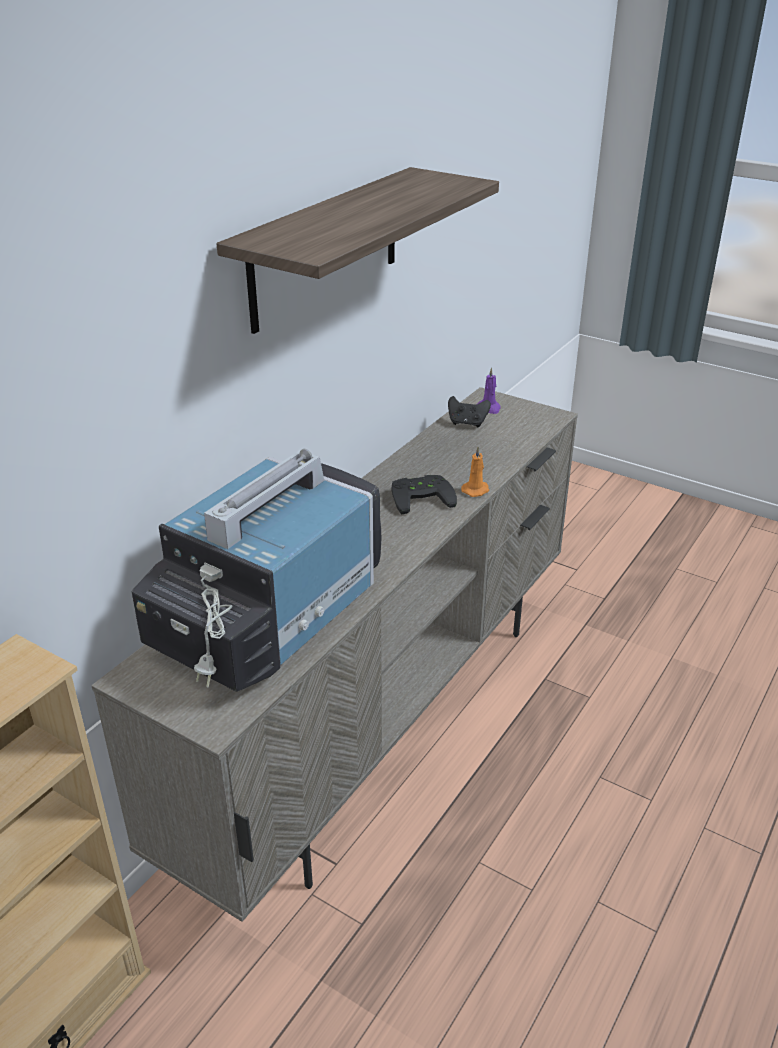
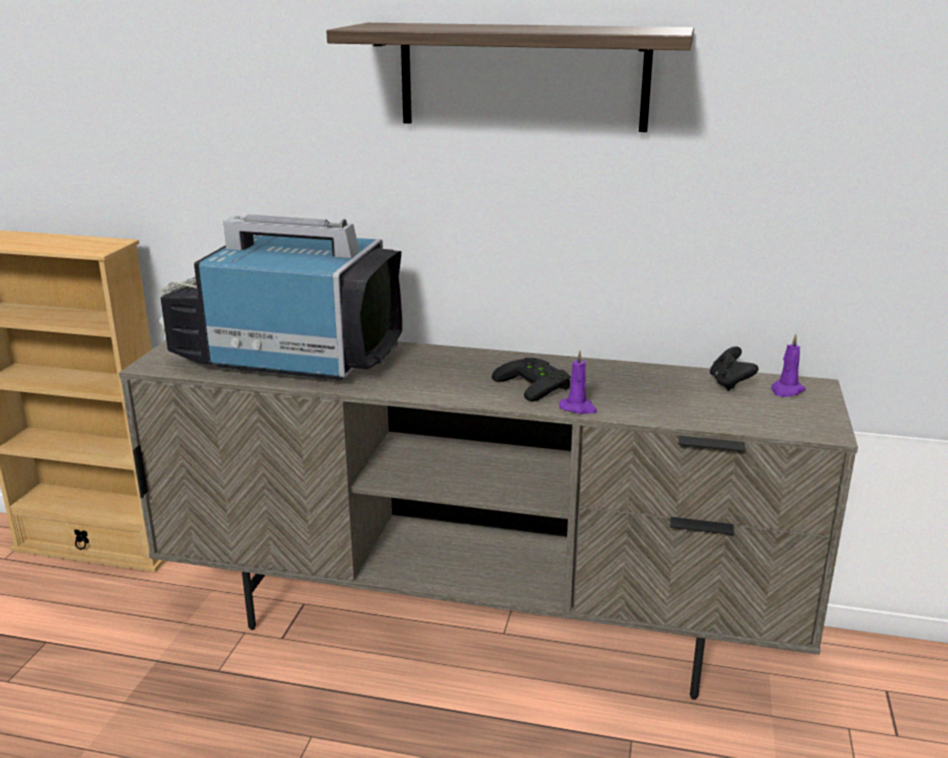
camera: 70 degrees right, 10 degrees down
orange candle [461,447,489,497] -> purple candle [559,350,597,414]

